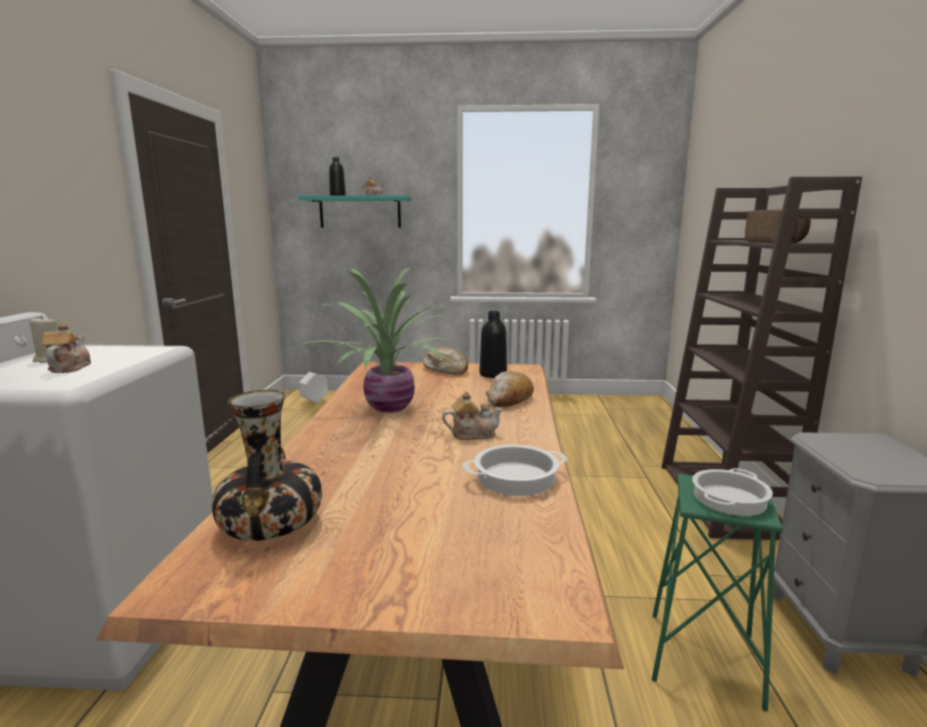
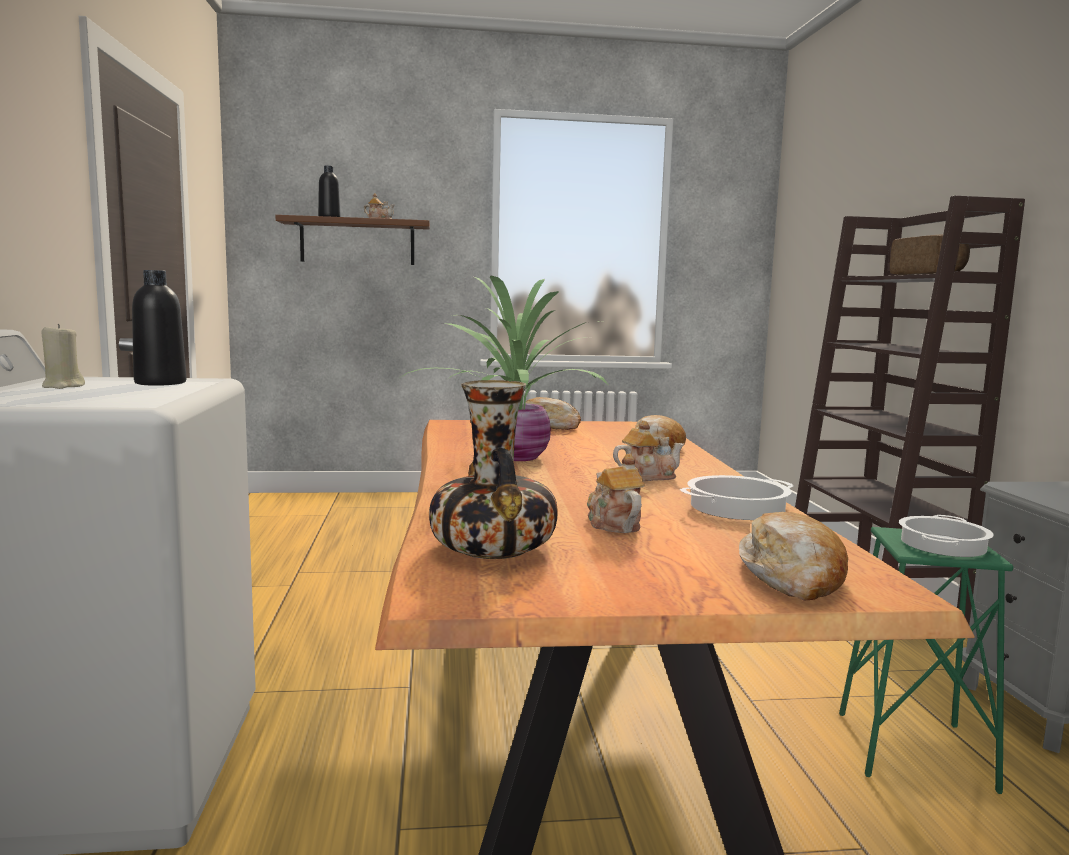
camera: 10 degrees left, 5 degrees down
teapot [42,323,91,373] -> teapot moved to [587,453,645,533]
turquoise shelf [298,195,411,228] -> brown shelf [276,215,430,265]
white planter [299,372,328,403] -> none
black bottle [480,311,507,378] -> black bottle moved to [132,270,187,386]
none -> bread [739,512,848,601]

